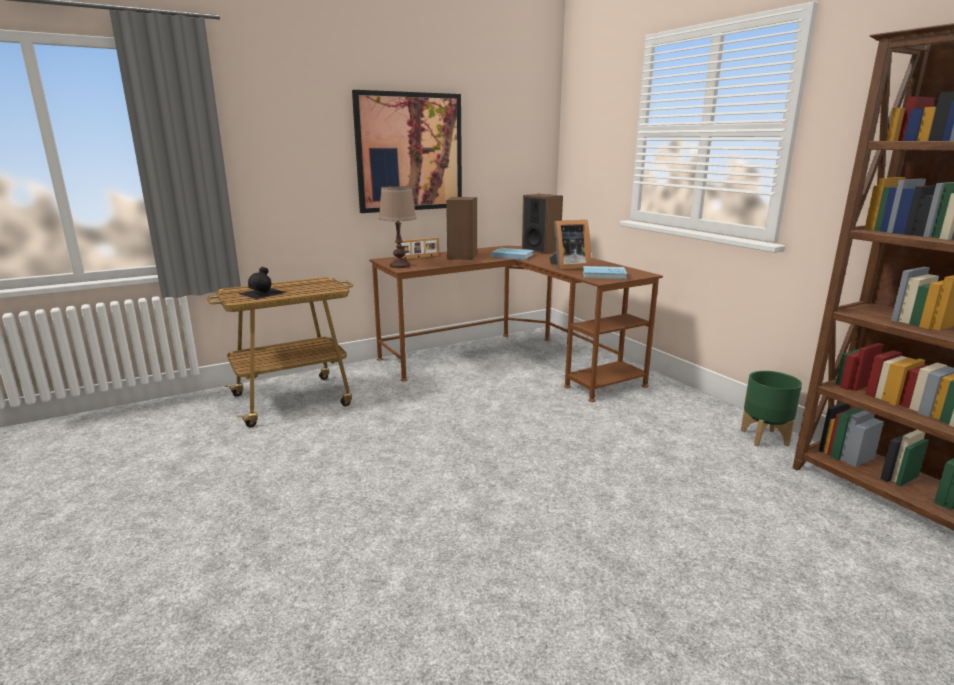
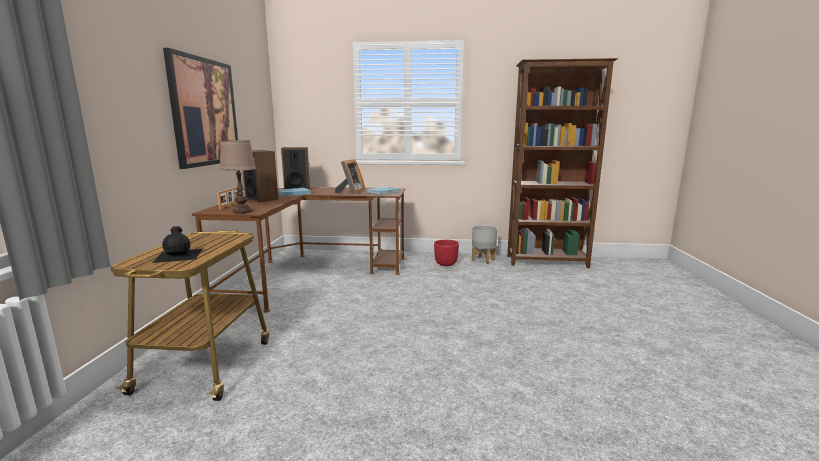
camera: 55 degrees left, 5 degrees down
green planter [741,371,802,447] -> grey planter [472,225,497,264]
none -> red planter [434,240,459,266]

